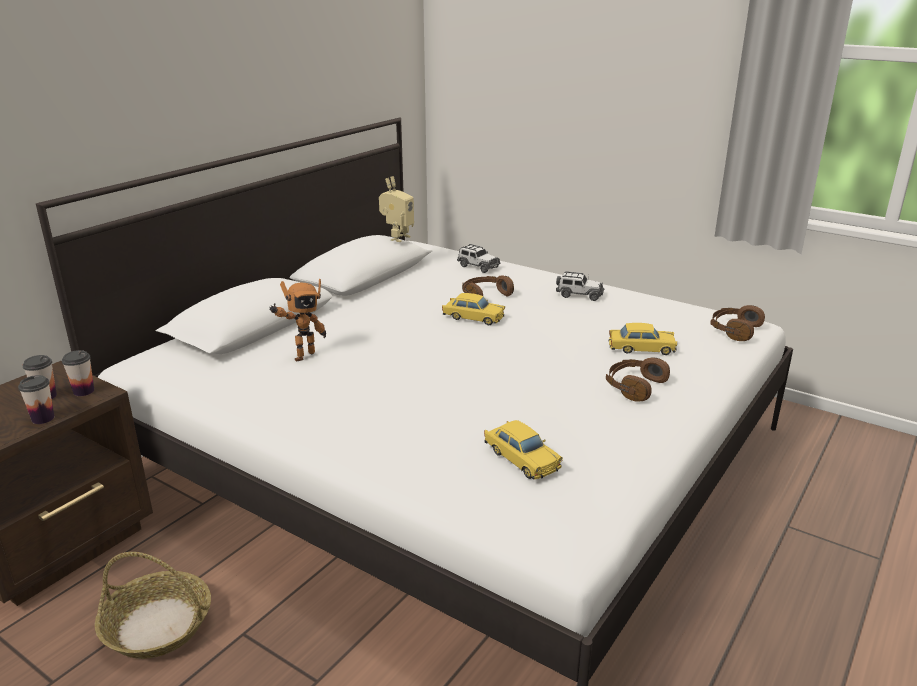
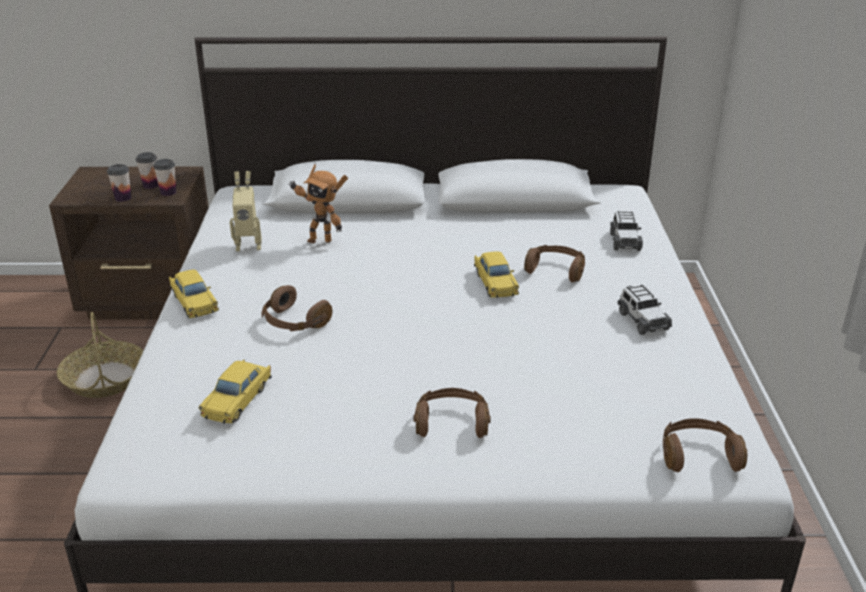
camera: 55 degrees right, 5 degrees up
toy robot [379,176,414,242] -> toy robot moved to [230,171,262,251]
yellow toy car [609,323,677,355] -> yellow toy car moved to [169,270,219,318]
none -> brown headphones [261,285,332,331]

